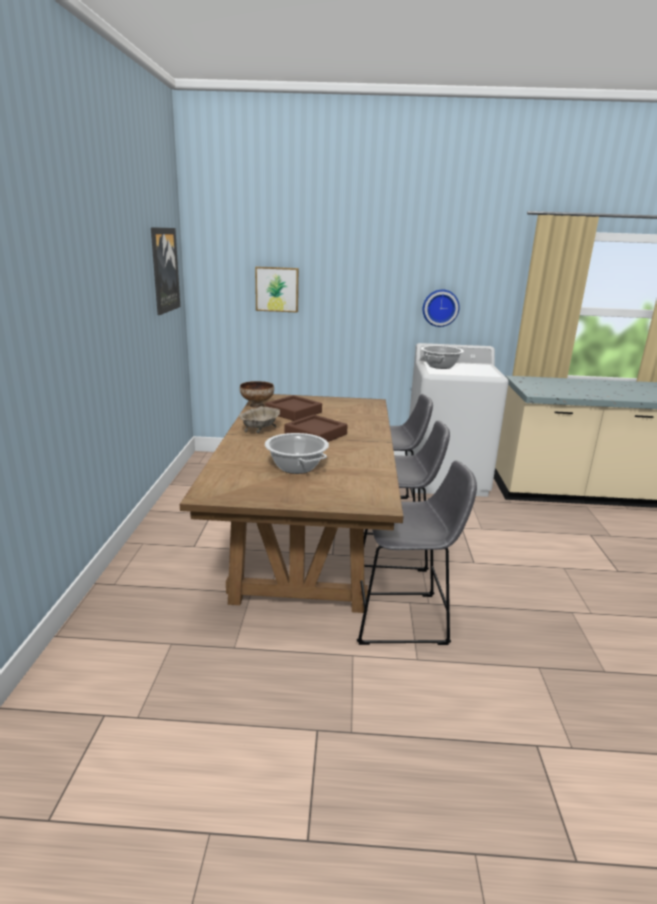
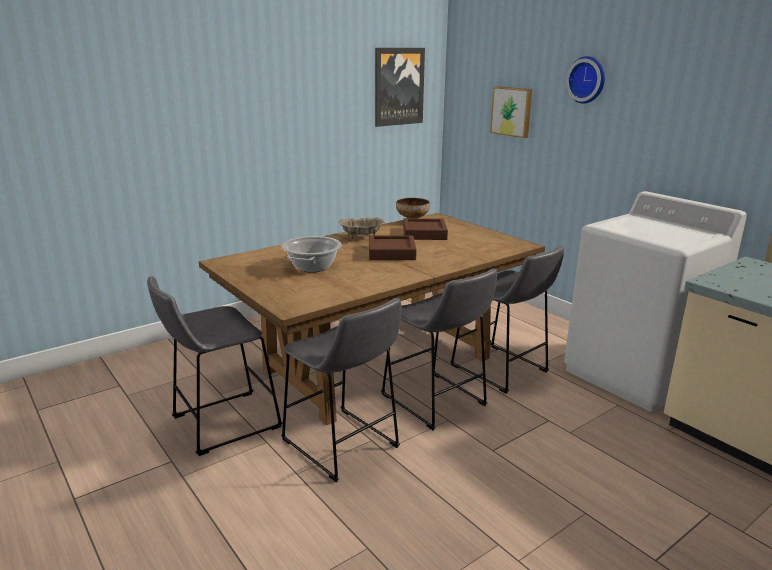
camera: 50 degrees right, 0 degrees up
cooking pot [421,345,464,369] -> none
wall clock [423,290,460,327] -> wall clock moved to [566,56,605,104]
none -> grey stool [147,276,283,456]

